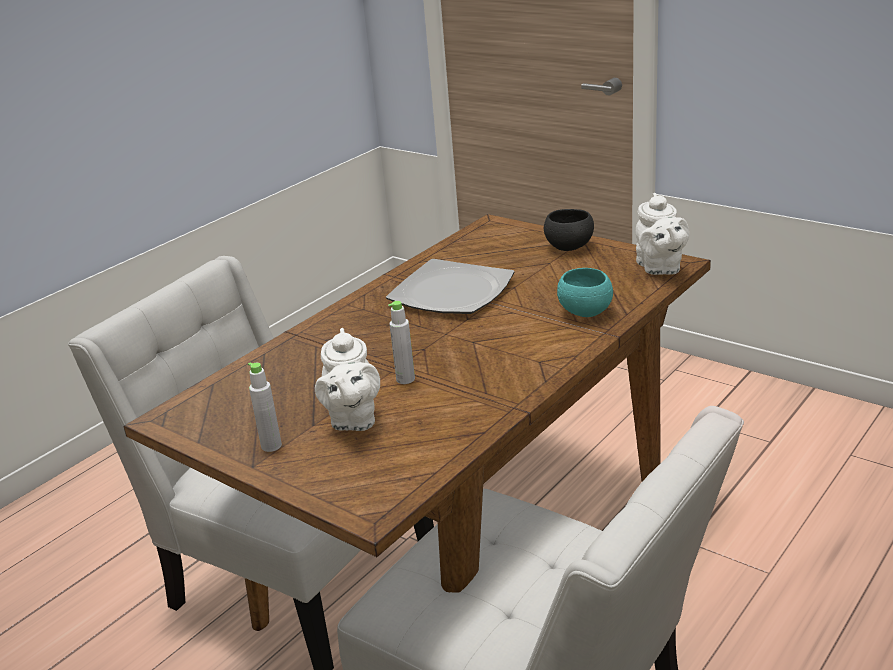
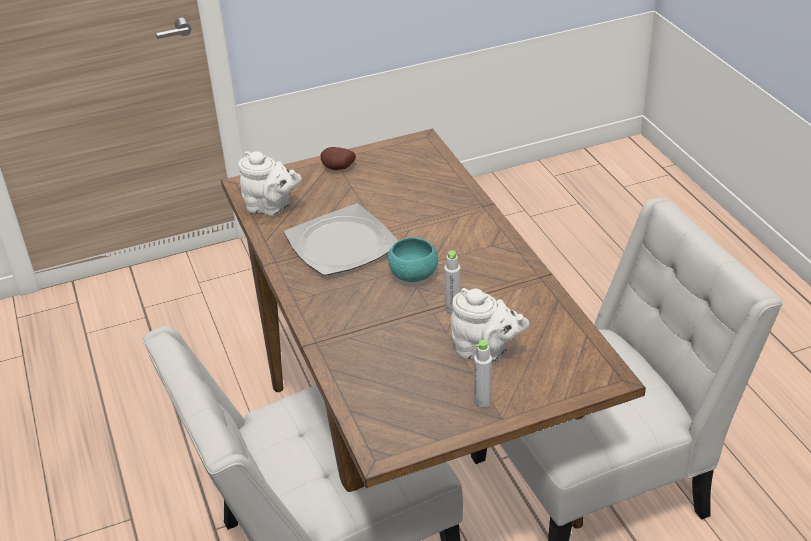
camera: 60 degrees left, 10 degrees up
black bowl [544,209,594,251] -> potato [320,147,356,170]
turquoise bowl [557,268,613,317] -> turquoise bowl moved to [388,237,438,282]
white teapot [636,193,689,275] -> white teapot moved to [238,151,302,216]

